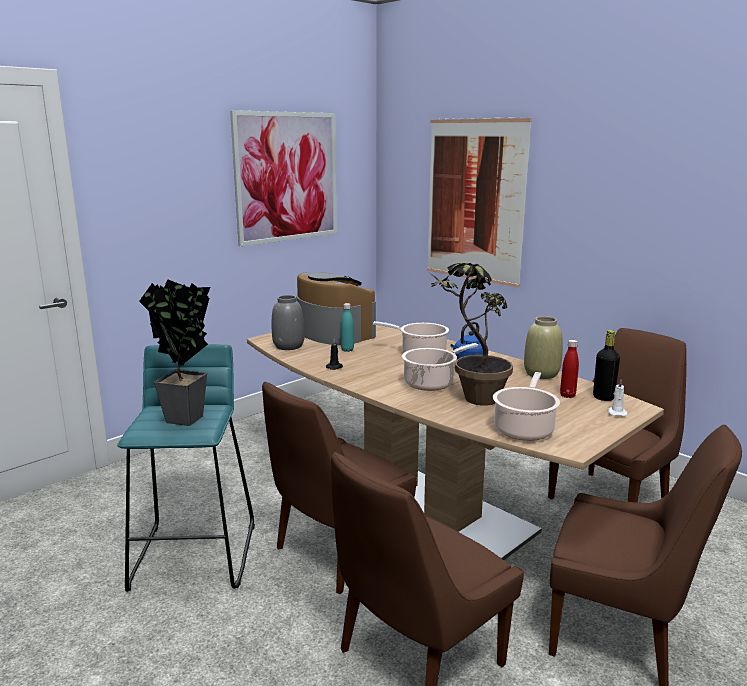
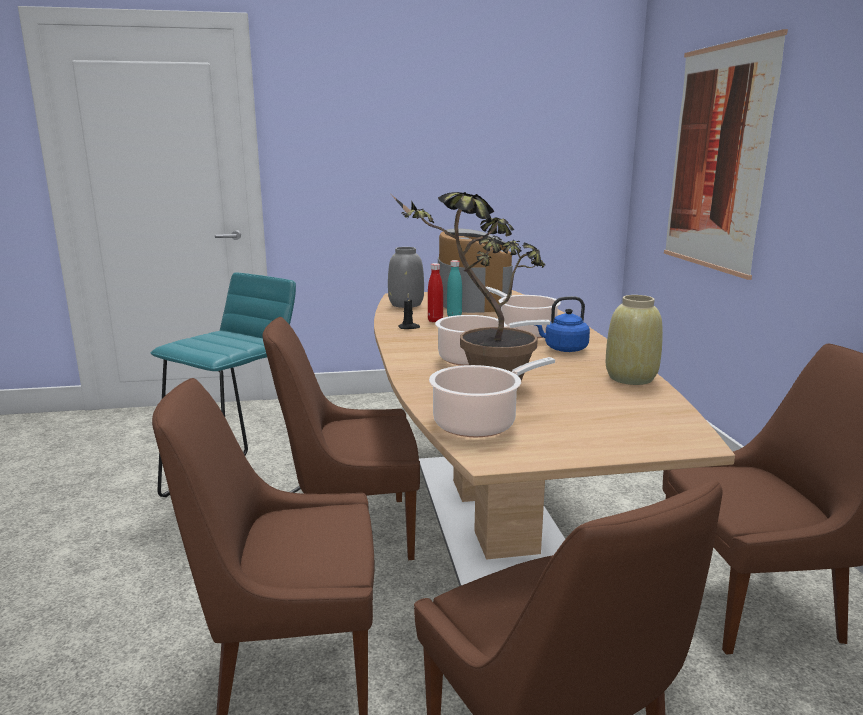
camera: 35 degrees right, 0 degrees up
potted plant [139,279,211,426] -> none
picture [230,110,337,247] -> none
red bottle [560,340,579,398] -> red bottle moved to [428,263,443,322]
black bottle [593,330,620,401] -> none
white candle [607,380,628,416] -> none

